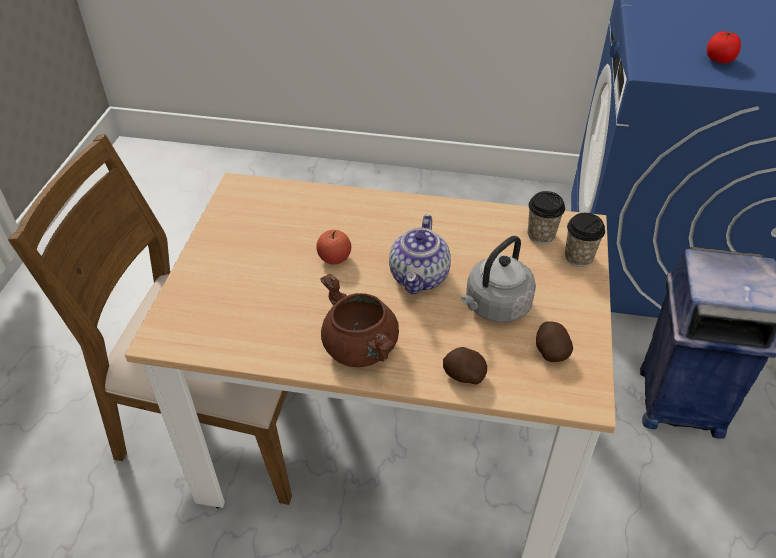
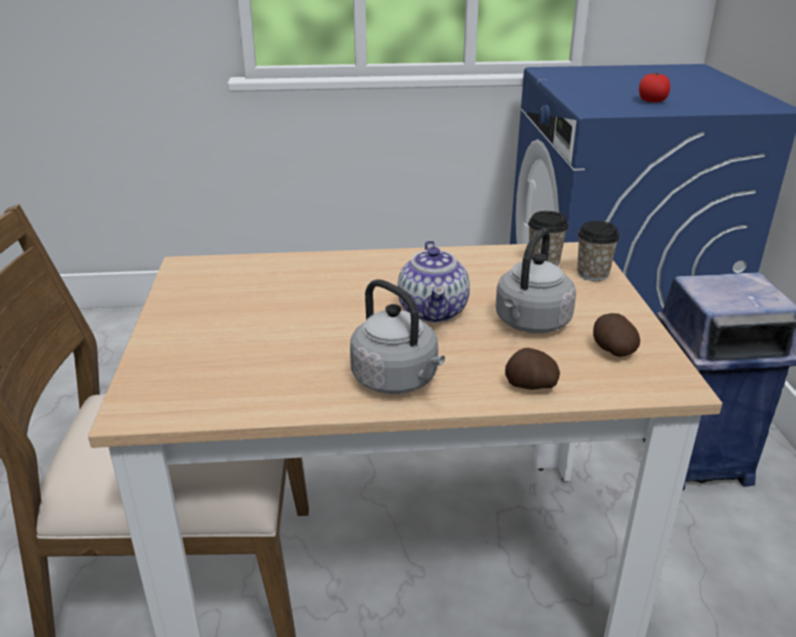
camera: 15 degrees left, 15 degrees down
apple [316,230,351,265] -> none
brown cooking pot [320,274,399,367] -> grey kettle [350,279,445,394]

